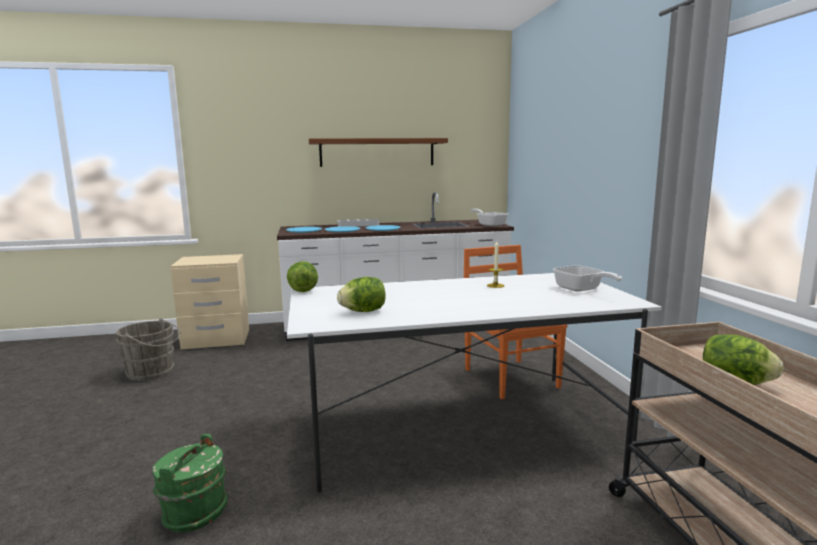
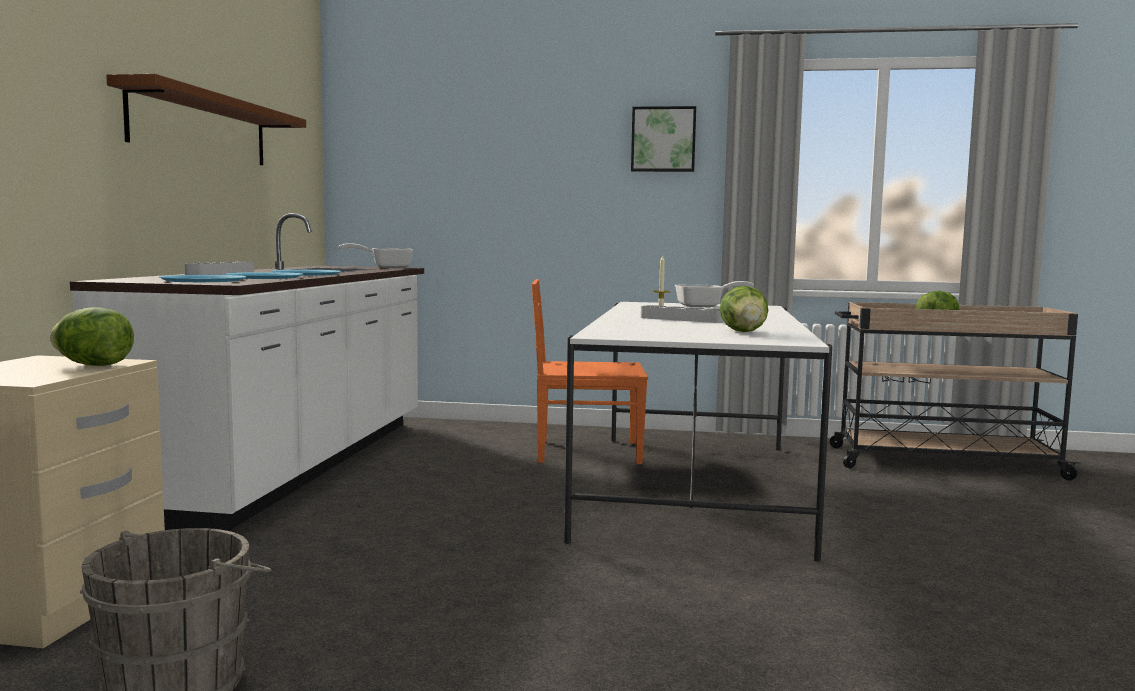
camera: 70 degrees left, 5 degrees down
green bucket [152,434,228,532] -> none
lettuce [287,261,318,292] -> lettuce moved to [50,307,134,366]
none -> picture [631,106,696,172]
none -> grey tray [640,305,725,323]

